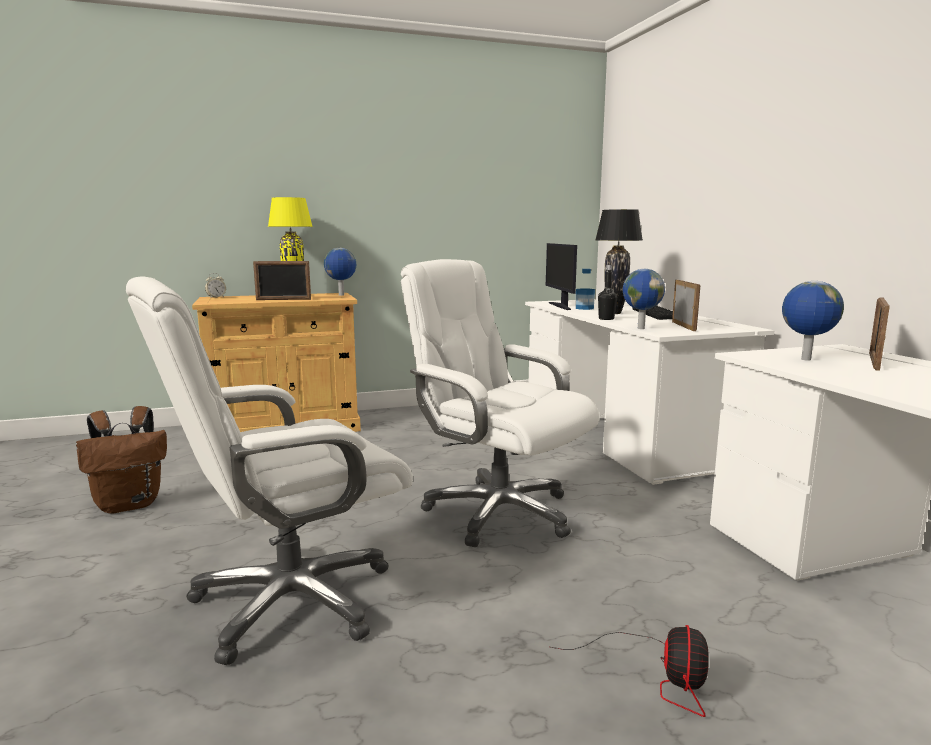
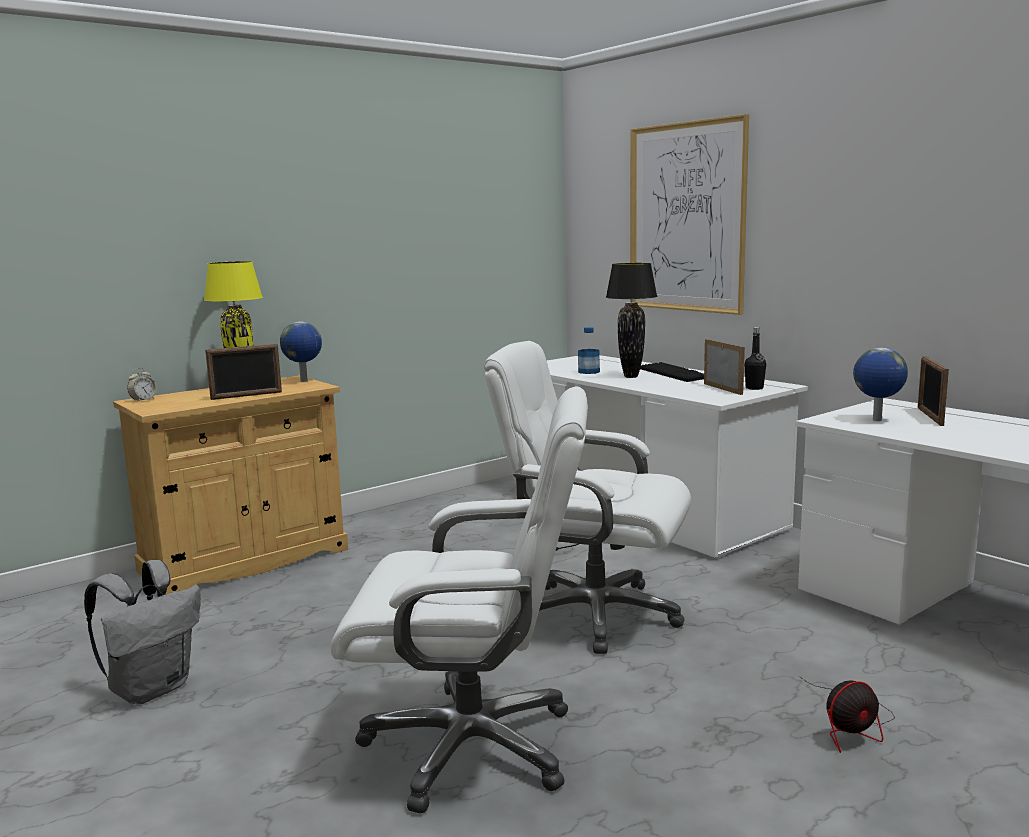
camera: 20 degrees left, 0 degrees up
brown backpack [76,406,167,514] -> grey backpack [84,560,201,704]
white office chair [126,276,413,665] -> white office chair turned 120 degrees counterclockwise [331,386,588,814]
monitor [546,243,577,310] -> none
fan [551,625,709,717] -> fan turned 75 degrees clockwise [799,676,895,753]
black bottle [598,265,617,320] -> black bottle moved to [744,327,766,390]
globe [623,269,665,329] -> none
none -> picture [630,114,749,315]

